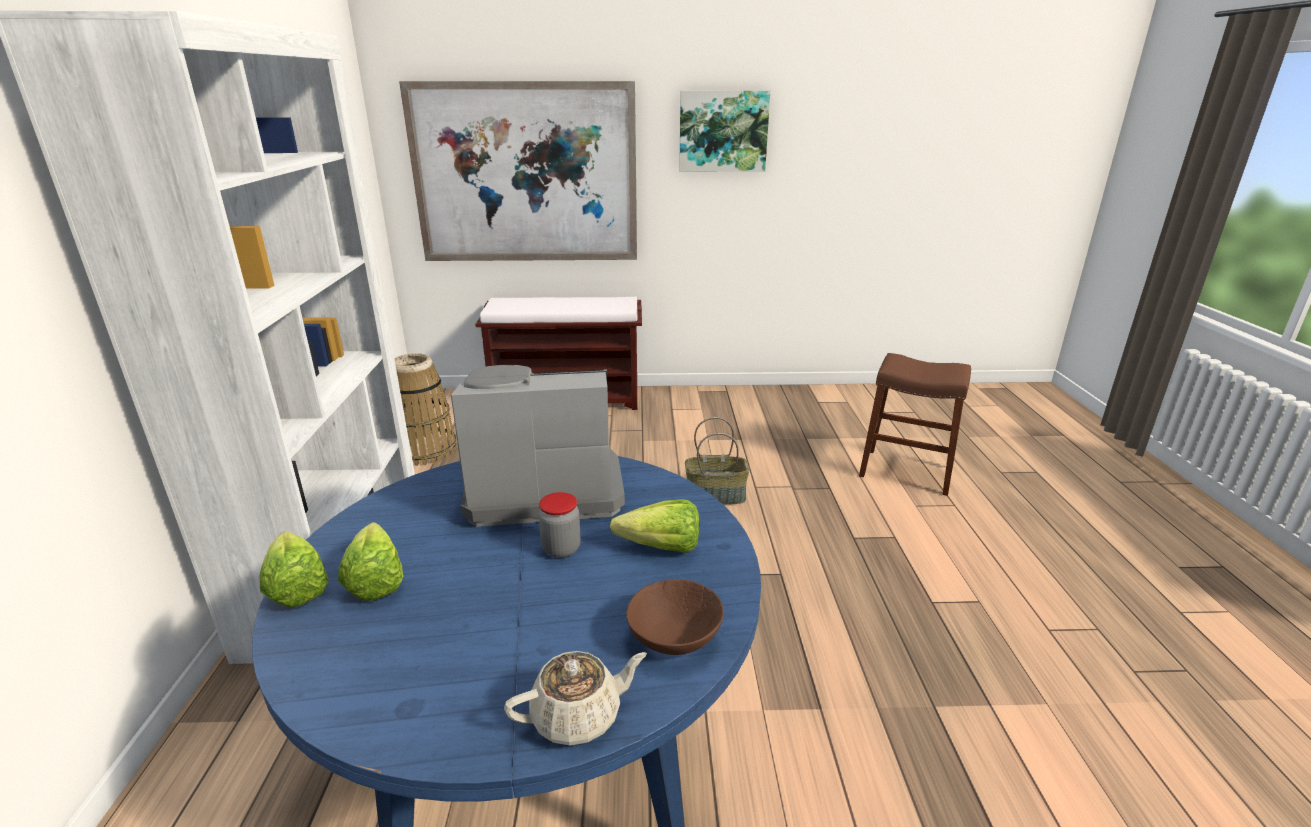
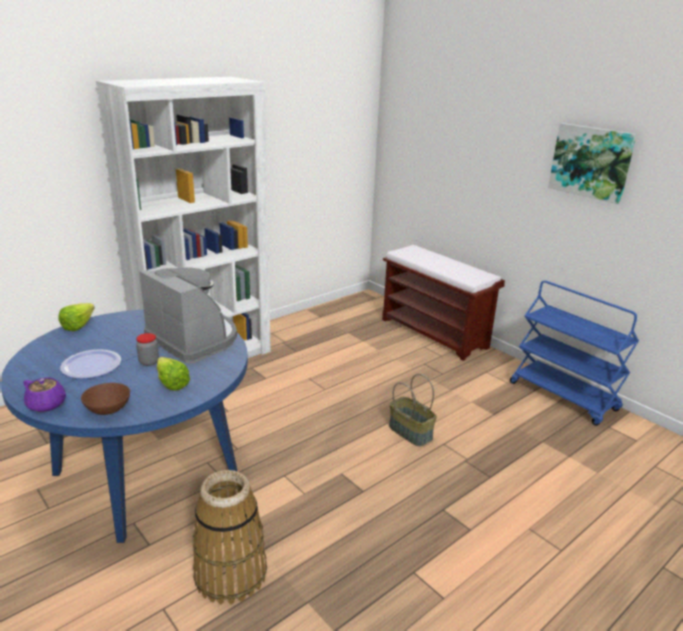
camera: 50 degrees right, 0 degrees up
lettuce [338,522,403,601] -> none
basket [394,353,457,466] -> basket moved to [193,470,267,604]
picture [399,81,637,261] -> none
beige teapot [504,651,647,745] -> purple teapot [23,378,66,412]
brown stool [859,353,971,496] -> none
none -> plate [60,349,121,379]
none -> blue cart [510,281,639,426]

